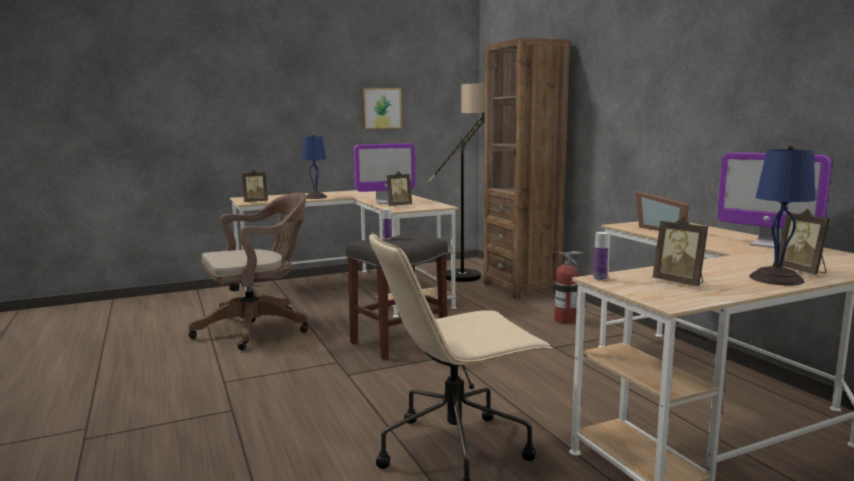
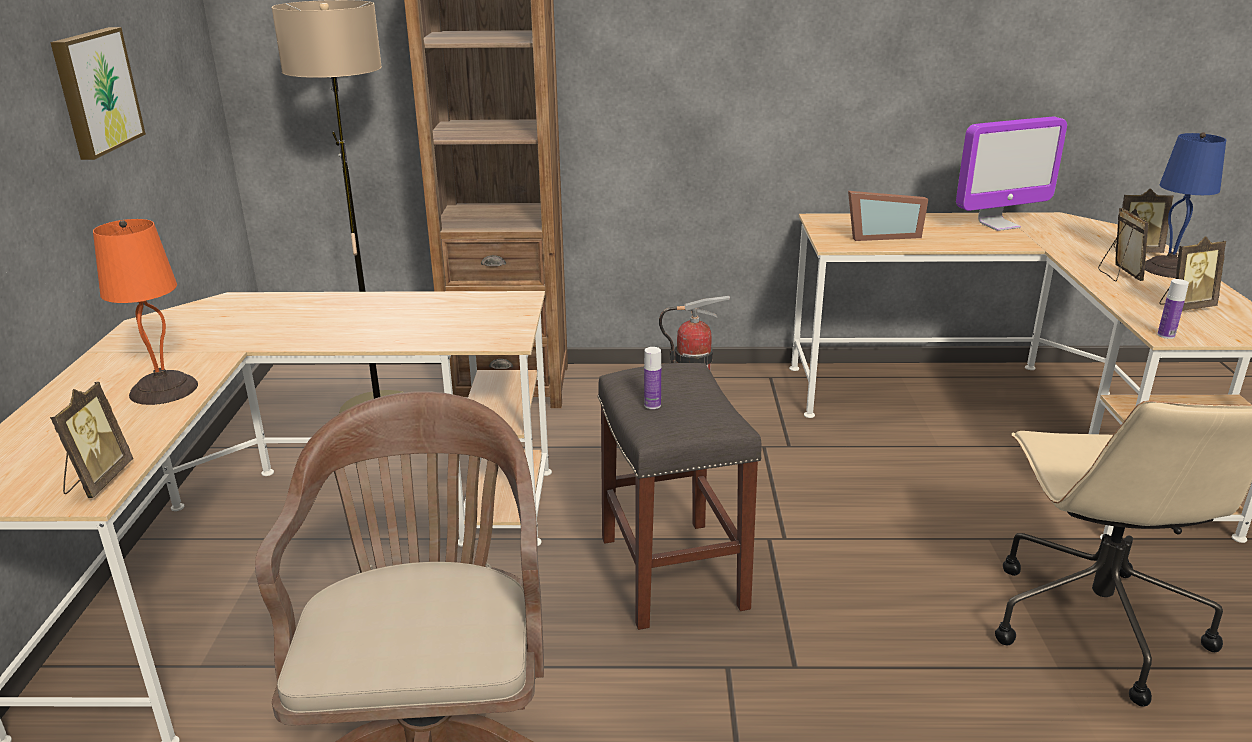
camera: 65 degrees left, 15 degrees up
blue table lamp [302,134,327,199] -> orange table lamp [93,219,198,405]
monitor [354,144,415,204] -> none
picture frame [387,171,412,206] -> picture frame moved to [1098,208,1149,281]

